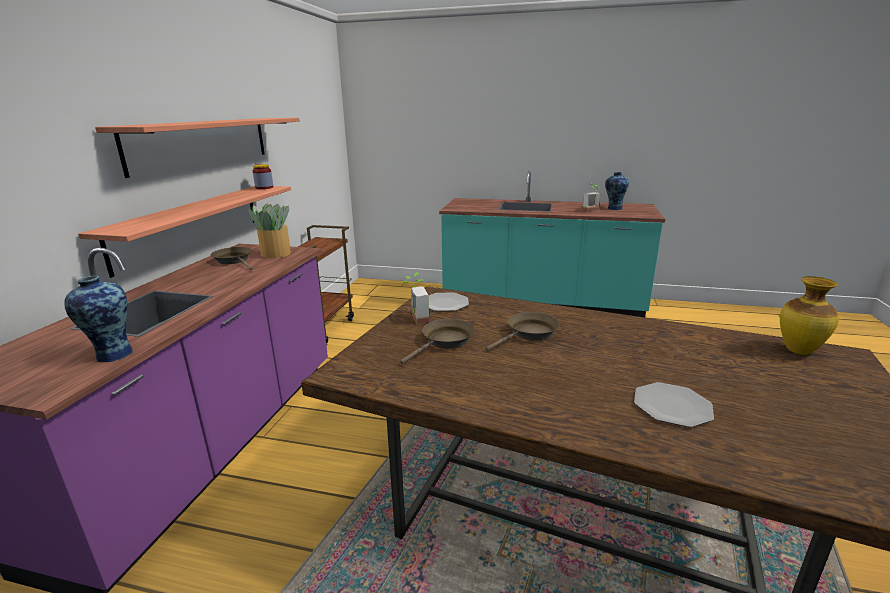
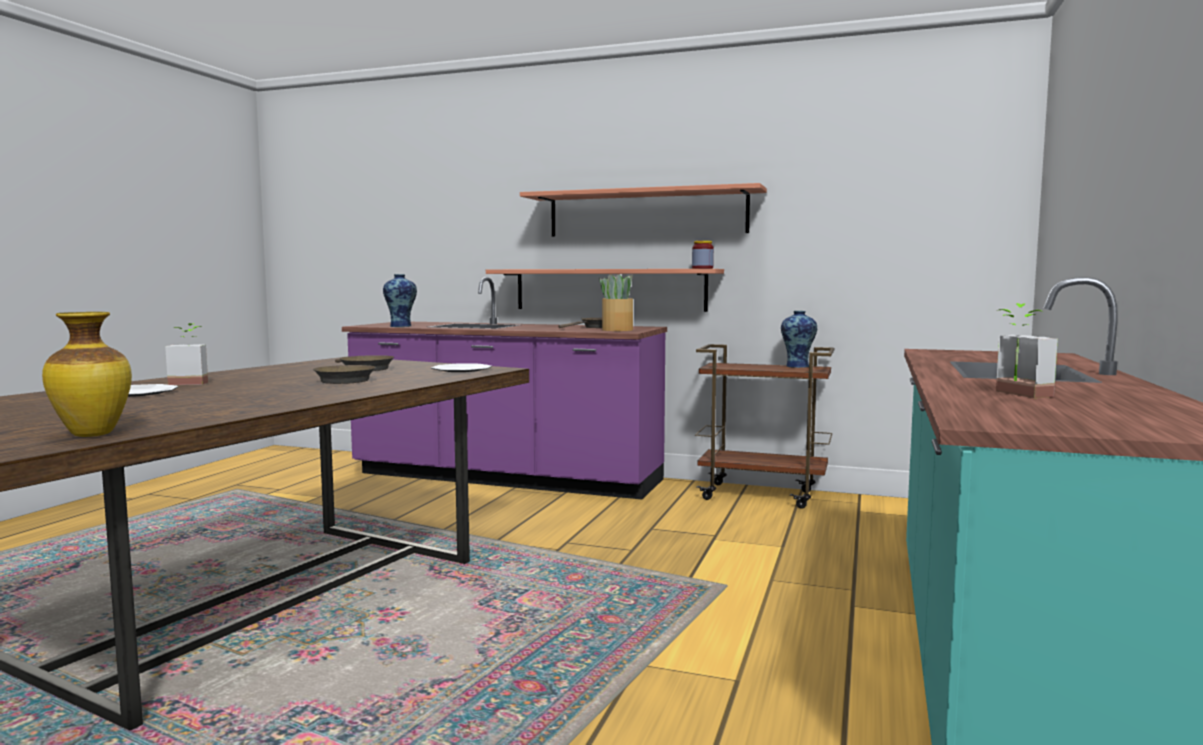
camera: 95 degrees right, 15 degrees down
potted plant [403,273,429,325] -> potted plant moved to [165,323,208,385]
vase [605,172,629,210] -> vase moved to [781,311,817,368]

